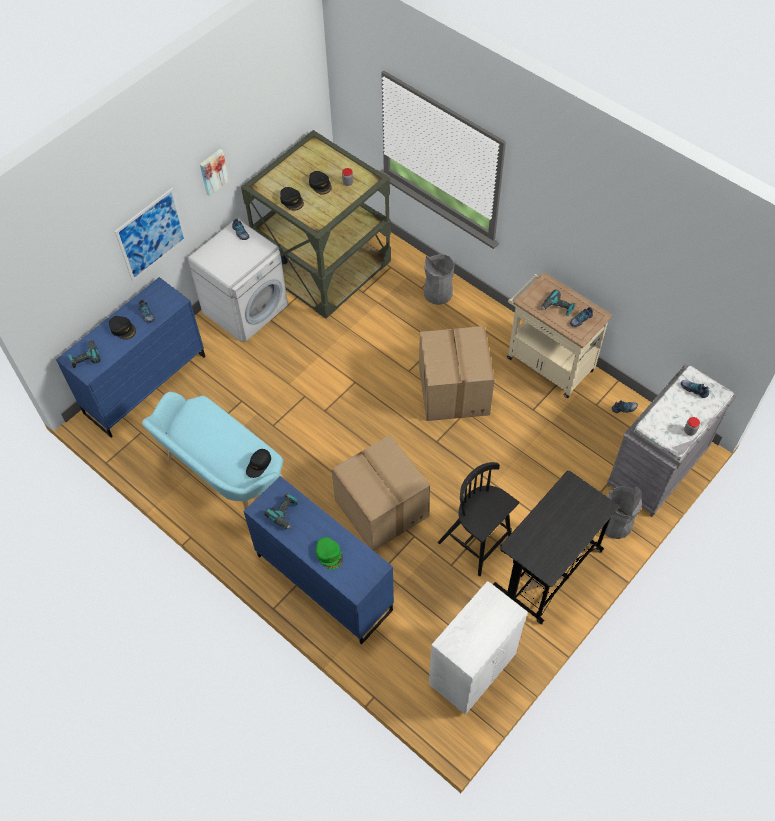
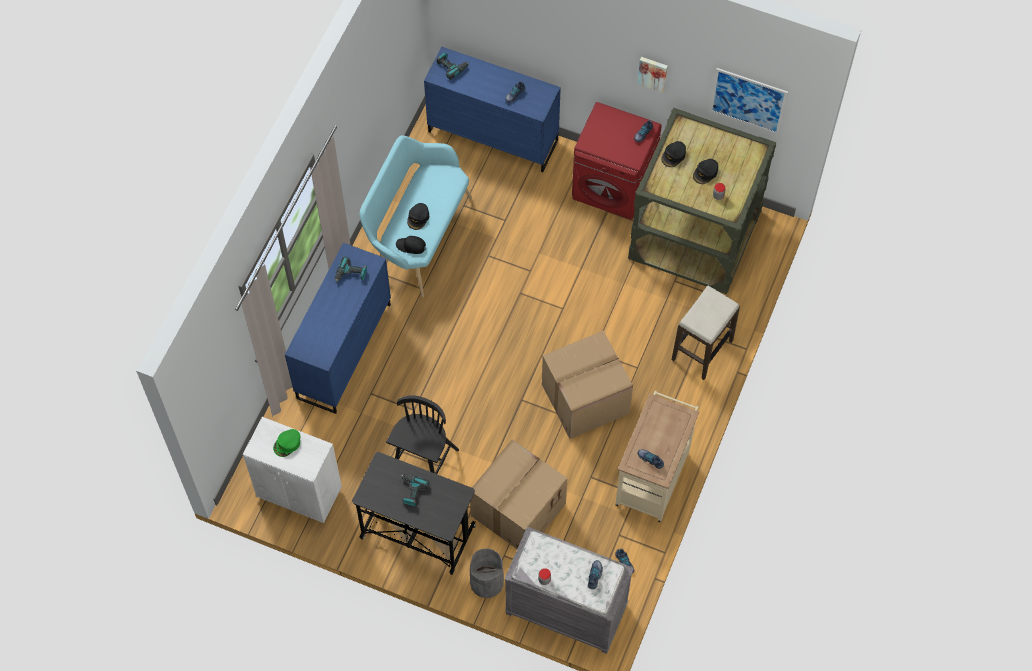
camera: 70 degrees right, 5 degrees up
black cap [109,316,136,340] -> black cap moved to [407,203,429,230]
picture [115,188,187,281] -> picture moved to [709,68,788,135]
white washing machine [188,218,288,342] -> red washing machine [572,102,662,220]
green cap [316,537,343,570] -> green cap moved to [273,429,300,457]
cardboard box [332,435,430,551] -> cardboard box moved to [470,439,568,549]
grey trash can [424,254,454,305] -> stool [672,286,740,380]
power drill [541,289,575,316] -> power drill moved to [400,474,430,506]

